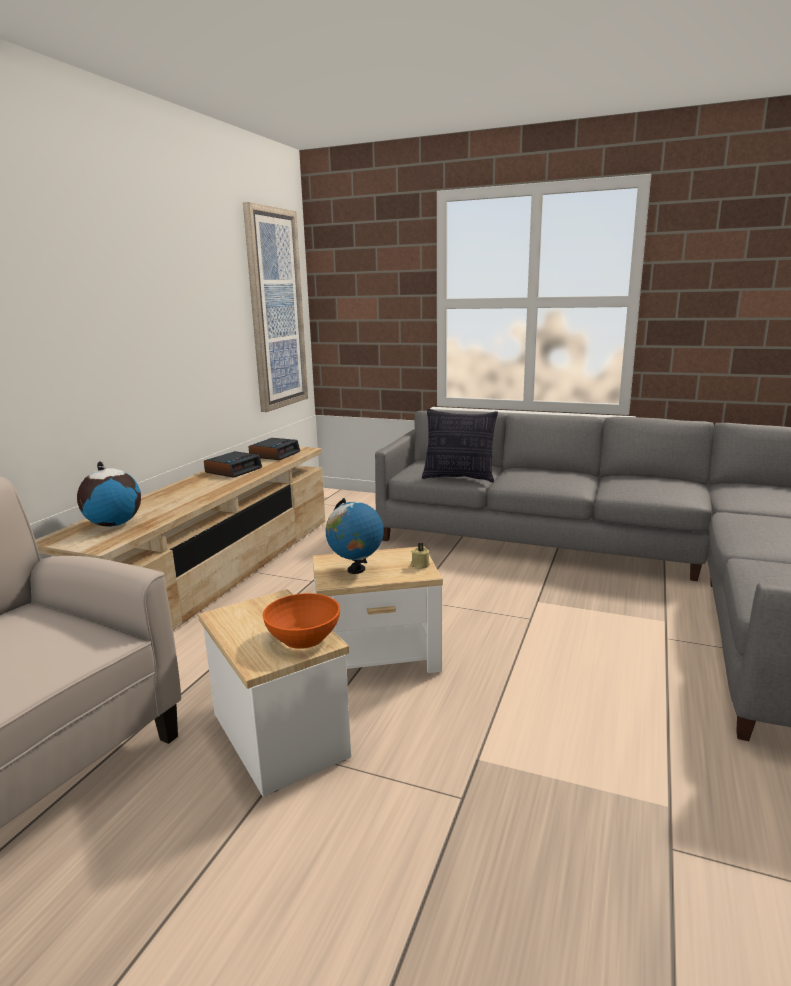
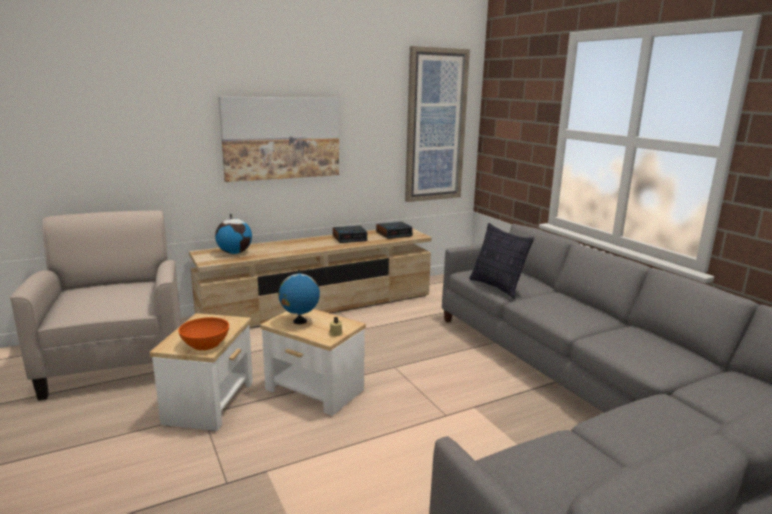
camera: 40 degrees right, 0 degrees up
none -> picture [219,97,339,182]

